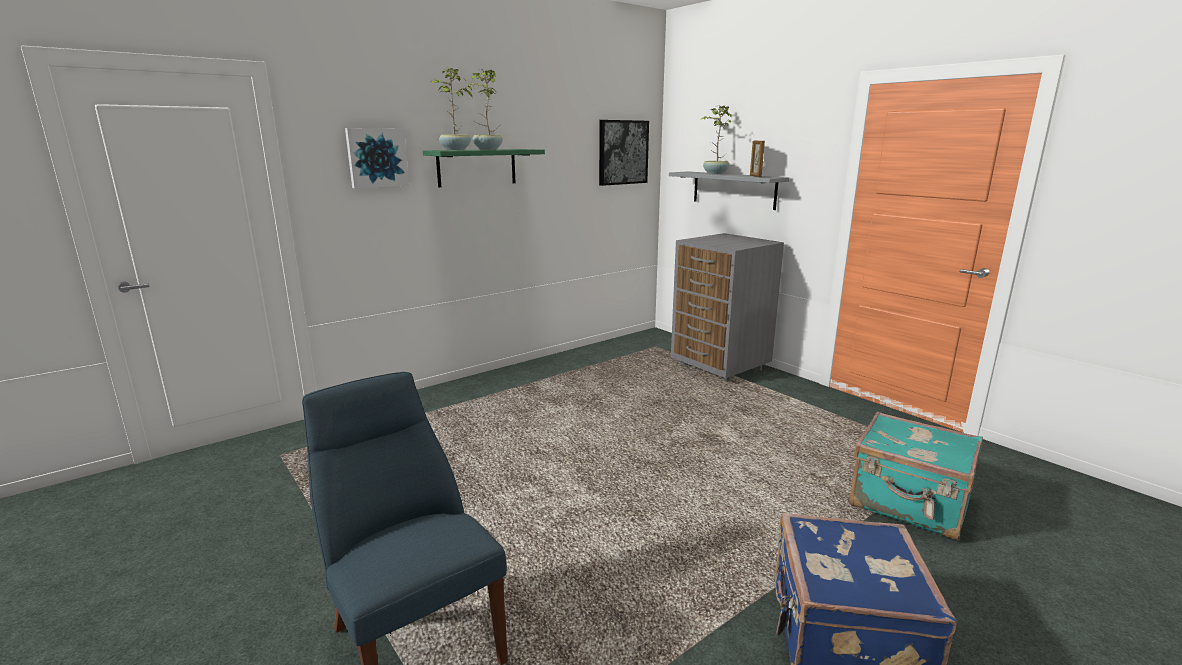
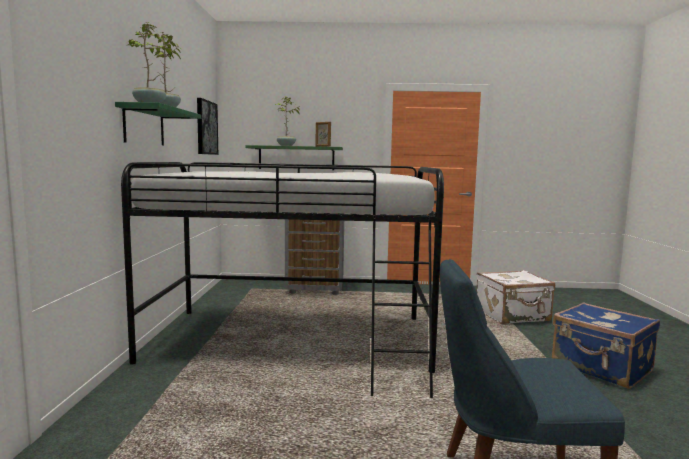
camera: 50 degrees left, 10 degrees down
picture [345,128,409,188] -> none
grey shelf [669,171,789,210] -> green shelf [245,145,343,170]
turquoise suitcase [849,412,983,540] -> white suitcase [477,270,555,324]
none -> black bed [121,162,444,398]

